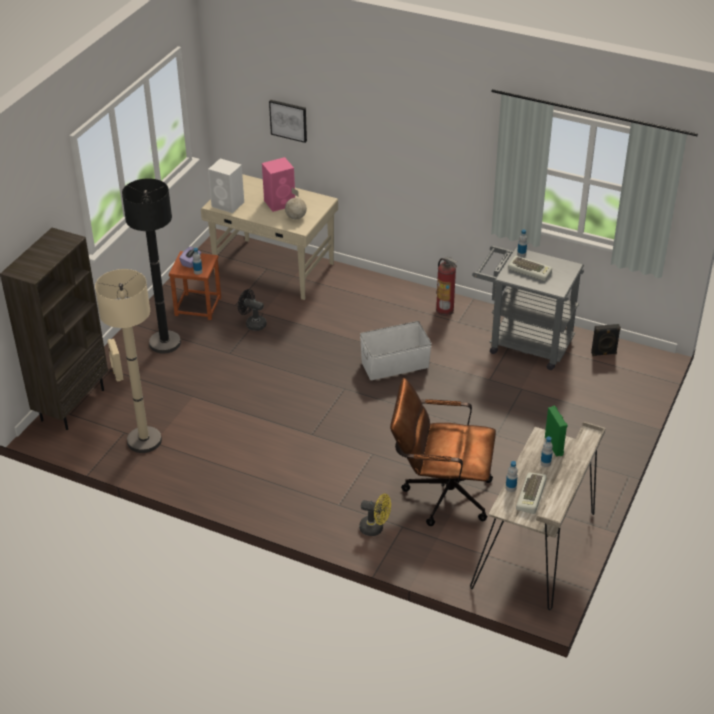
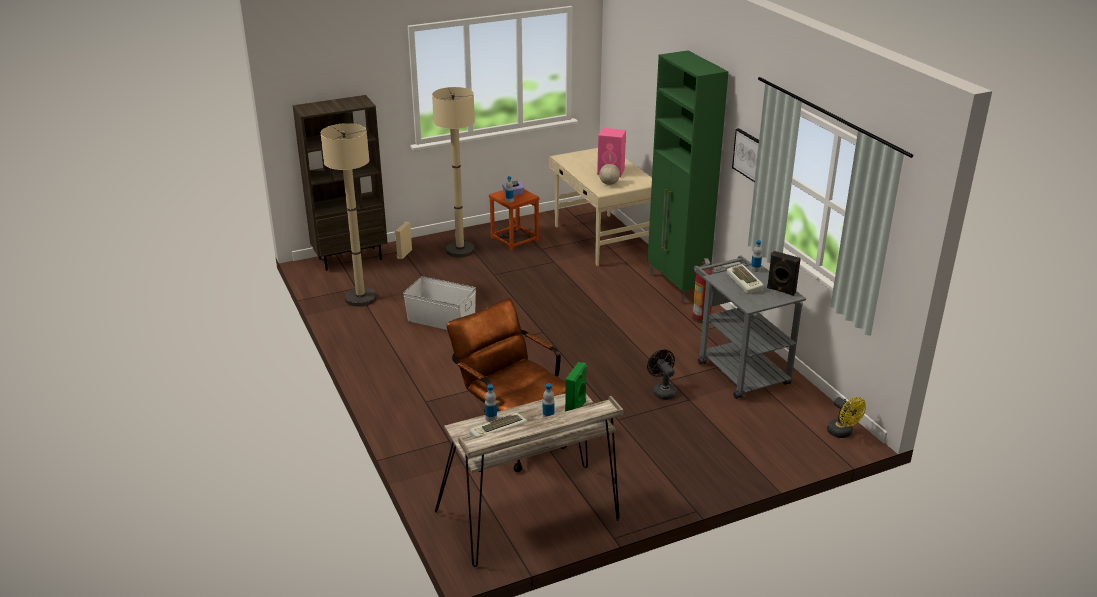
camera: 40 degrees right, 10 degrees down
black floor lamp [122,178,181,354] -> beige floor lamp [432,87,475,258]
white speaker [208,158,244,213] -> none
black fan [238,289,266,331] -> black fan moved to [647,349,677,400]
picture [269,100,307,143] -> picture moved to [732,128,759,182]
yellow fan [359,493,391,536] -> yellow fan moved to [827,397,866,438]
white storage box [360,321,432,380] -> white storage box moved to [403,276,476,330]
black speaker [591,324,621,356] -> black speaker moved to [767,251,801,296]
none -> green cabinet [648,50,729,304]

